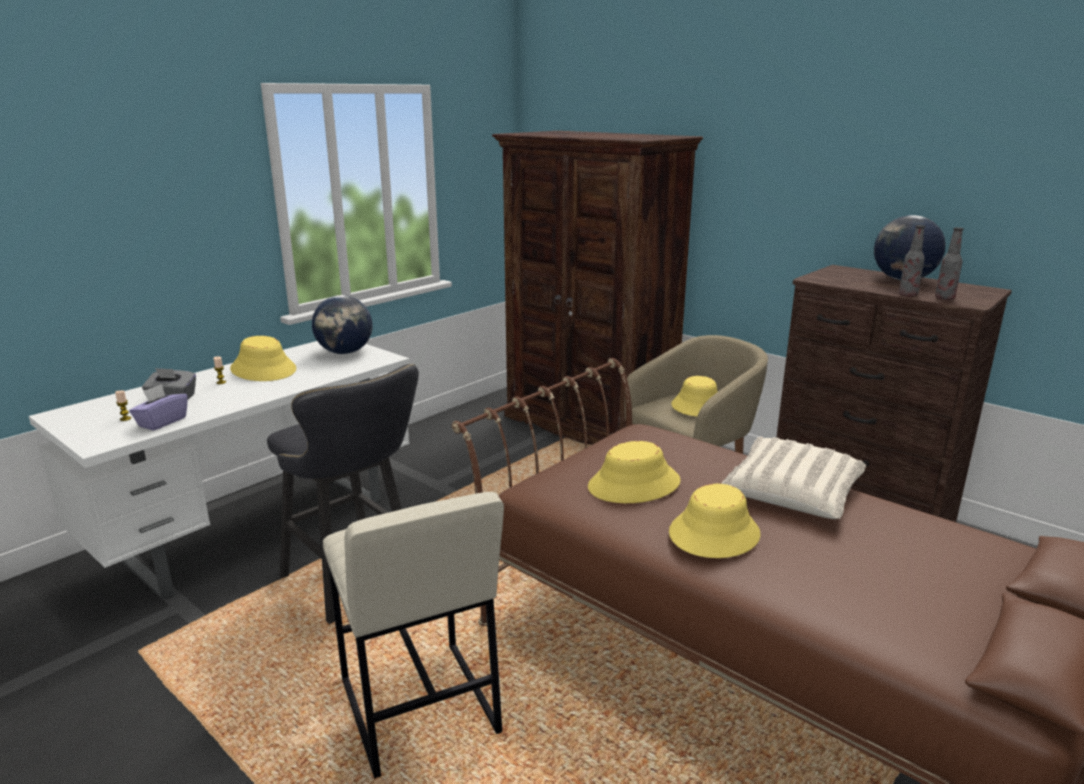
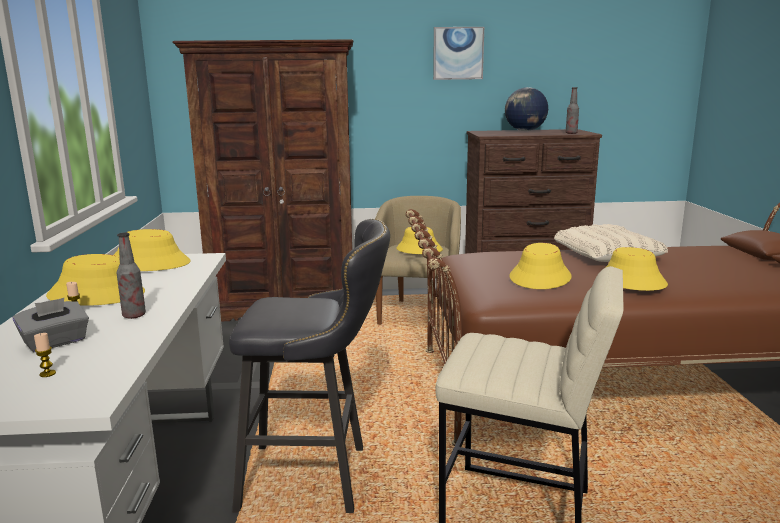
camera: 45 degrees left, 5 degrees down
purple tissue box [129,384,188,431] -> none
globe [312,295,373,354] -> yellow hat [114,229,191,271]
bottle [899,225,925,297] -> bottle moved to [117,232,146,319]
none -> picture [433,27,484,80]

